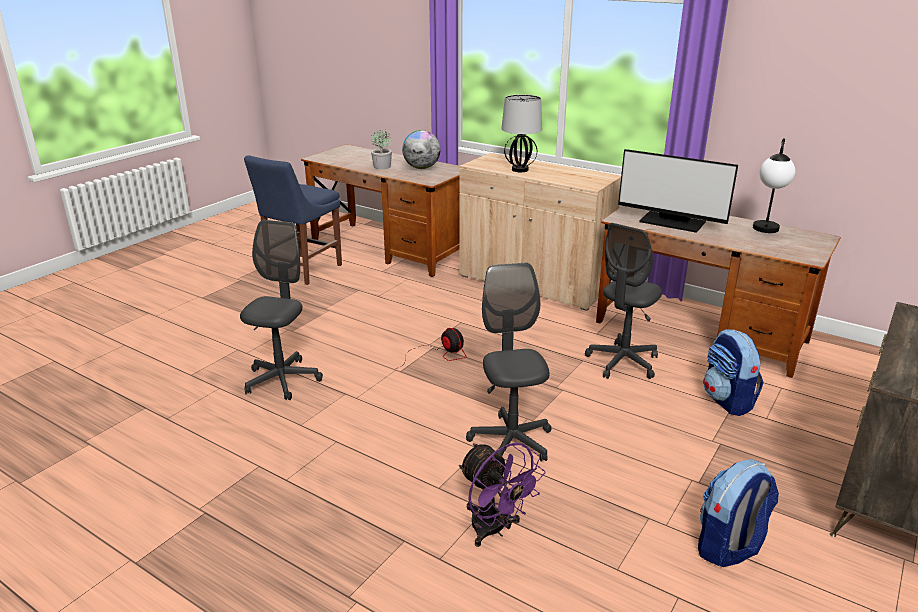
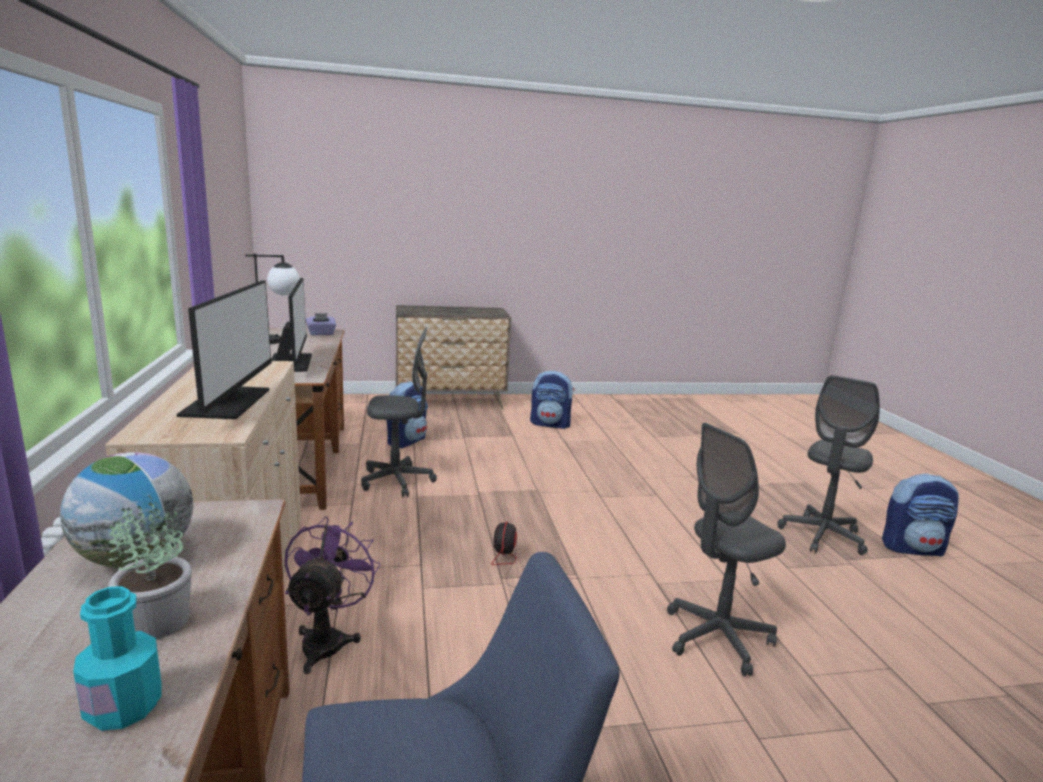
camera: 135 degrees left, 10 degrees down
purple fan [459,442,546,547] -> purple fan moved to [285,516,381,674]
grey office chair [466,263,552,462] -> grey office chair moved to [777,375,880,555]
table lamp [501,95,542,172] -> monitor [177,280,272,419]
none -> turquoise bottle [73,586,162,731]
none -> purple tissue box [306,313,336,335]
none -> backpack [882,473,959,557]

